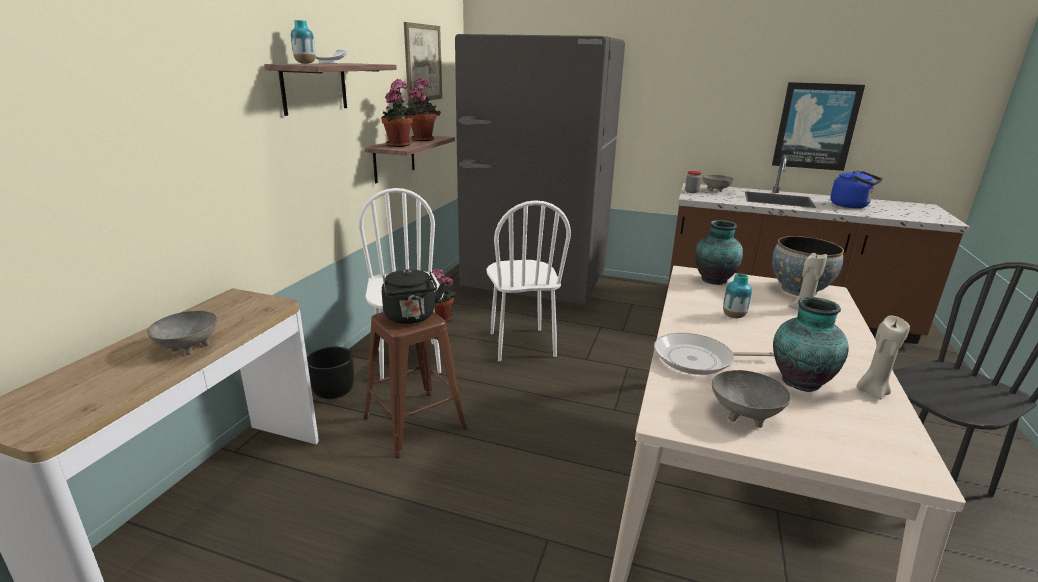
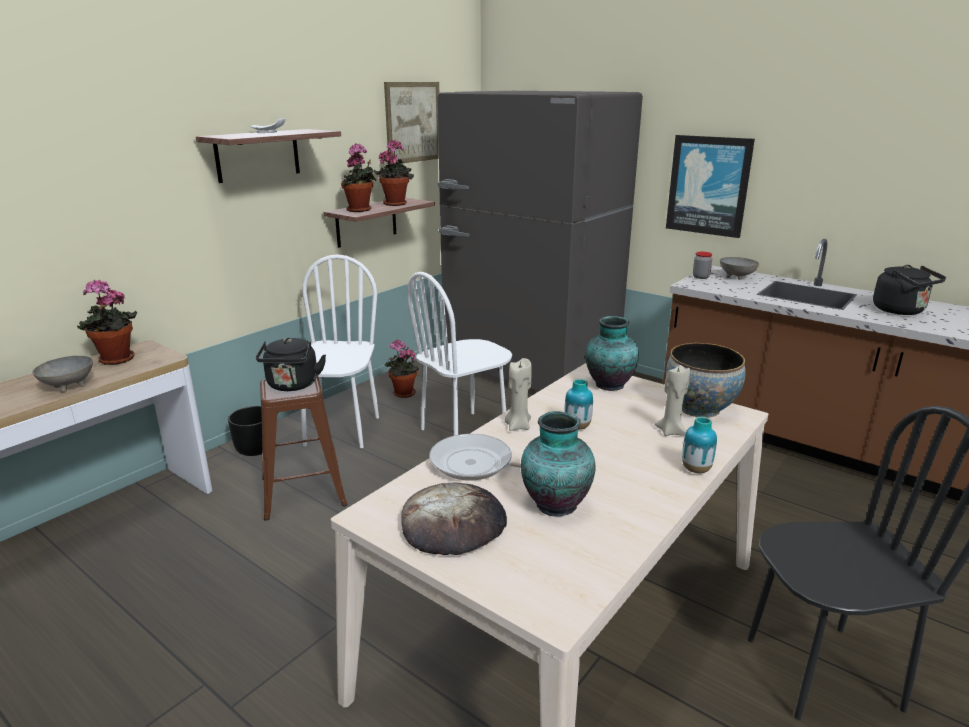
camera: 20 degrees right, 0 degrees up
vase [291,20,315,64] -> vase moved to [682,417,717,473]
white chair [487,200,571,361] -> white chair turned 45 degrees clockwise [407,272,512,435]
grey bowl [712,370,792,428] -> bread [401,482,507,555]
picture [772,82,865,171] -> picture moved to [666,135,755,238]
blue kettle [830,171,882,208] -> black kettle [873,265,946,315]
beige candle [857,315,910,400] -> beige candle moved to [505,358,532,431]
none -> potted plant [77,279,137,365]

